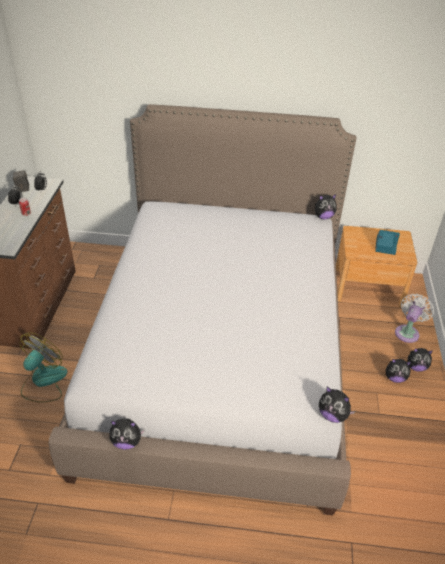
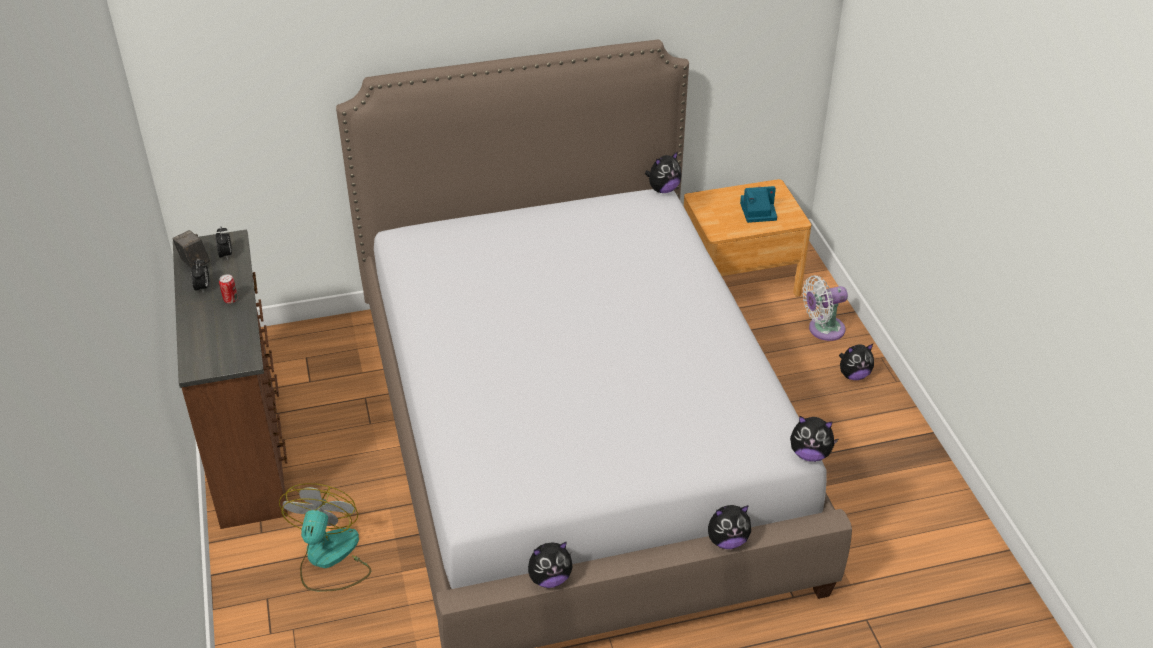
camera: 20 degrees left, 0 degrees up
plush toy [386,359,411,383] -> plush toy moved to [708,505,751,549]
white fan [395,294,434,343] -> white fan turned 120 degrees counterclockwise [802,275,848,341]

